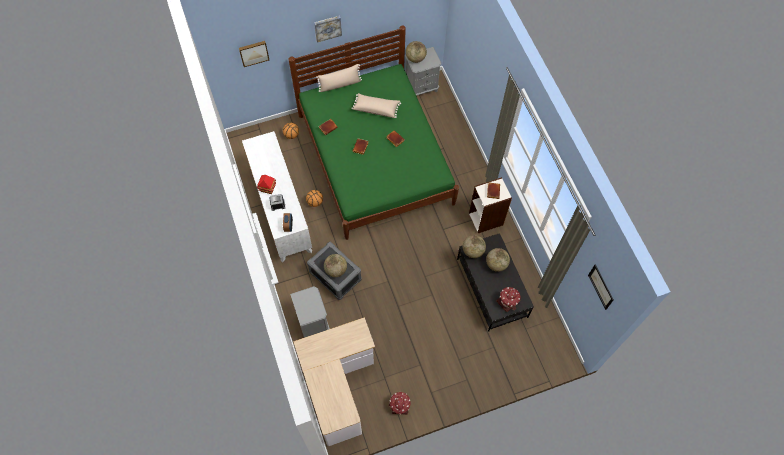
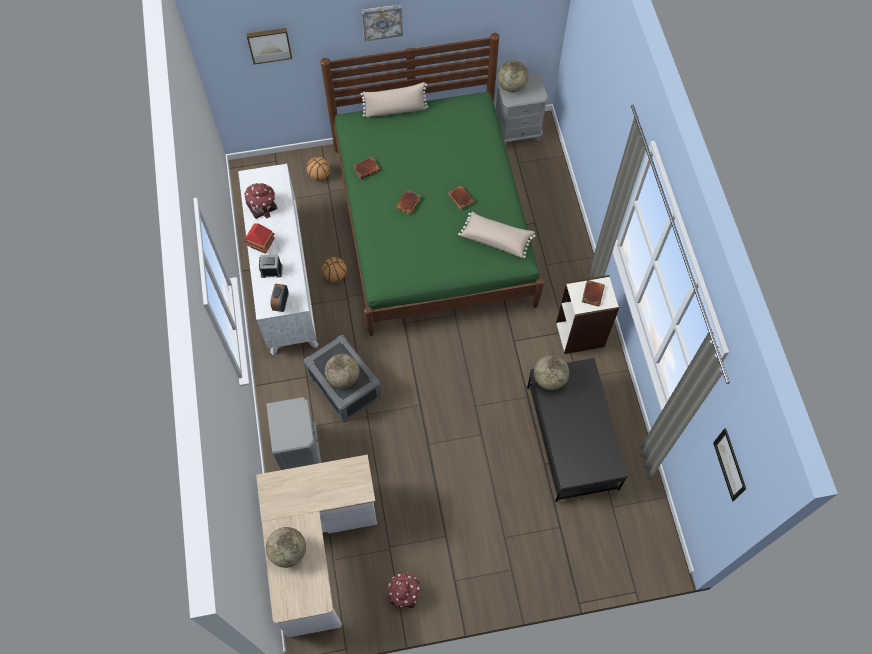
camera: 10 degrees right, 0 degrees up
beige pillow [351,93,401,118] -> beige pillow moved to [458,211,536,258]
globe [486,248,510,272] -> globe moved to [266,527,306,568]
toy house [496,287,521,312] -> toy house moved to [244,183,277,219]

